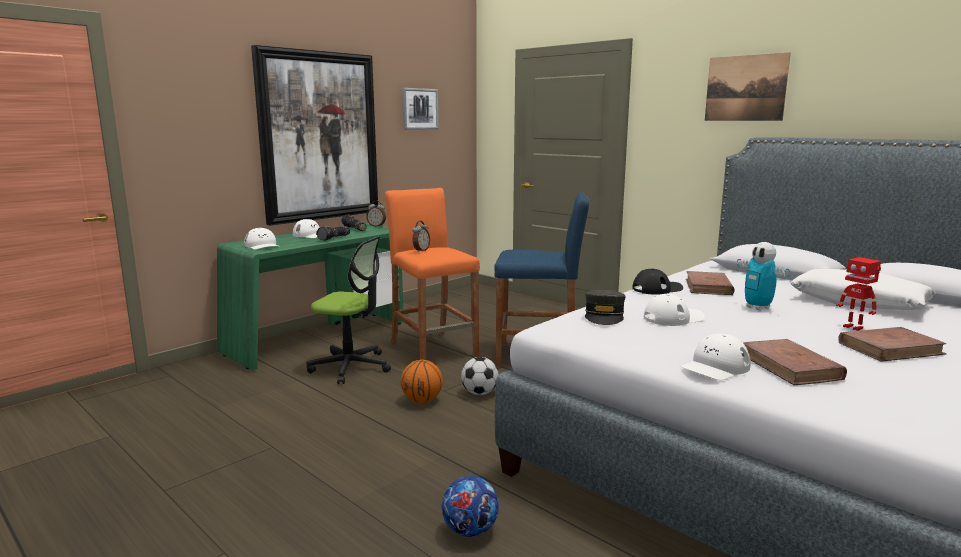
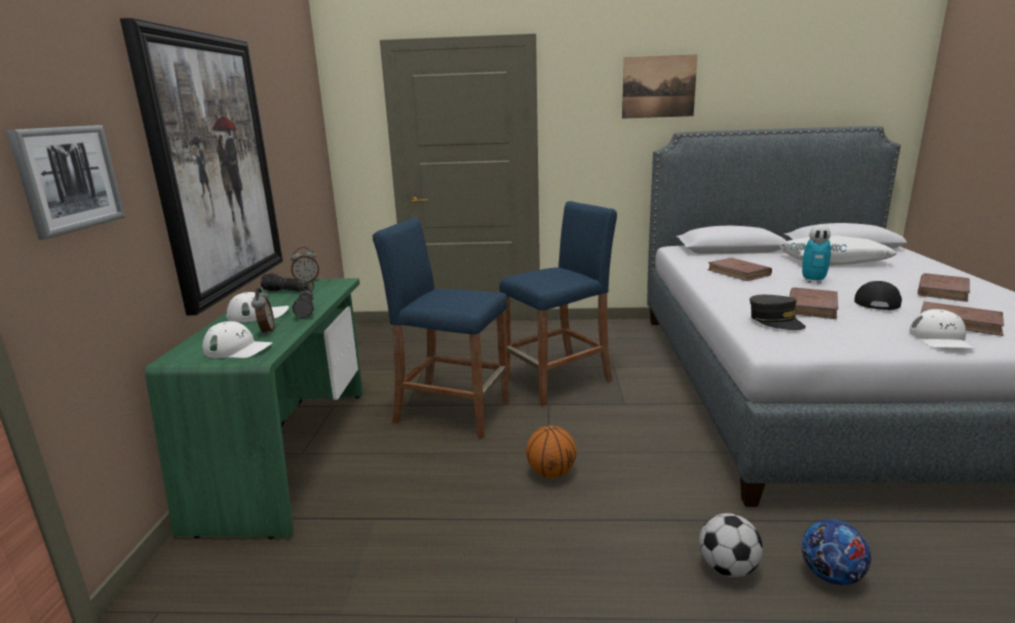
camera: 40 degrees left, 5 degrees up
office chair [307,236,391,384] -> none
orange stool [385,188,480,360] -> blue stool [373,218,509,439]
picture [402,88,439,130] -> picture moved to [6,125,125,239]
alarm clock [412,221,430,252] -> alarm clock moved to [251,288,275,335]
football [461,357,499,395] -> football moved to [699,513,763,577]
black cap [632,269,683,295] -> black cap moved to [854,281,902,310]
white cap [644,294,705,326] -> brown book [789,287,838,319]
toy robot [836,257,881,331] -> none

